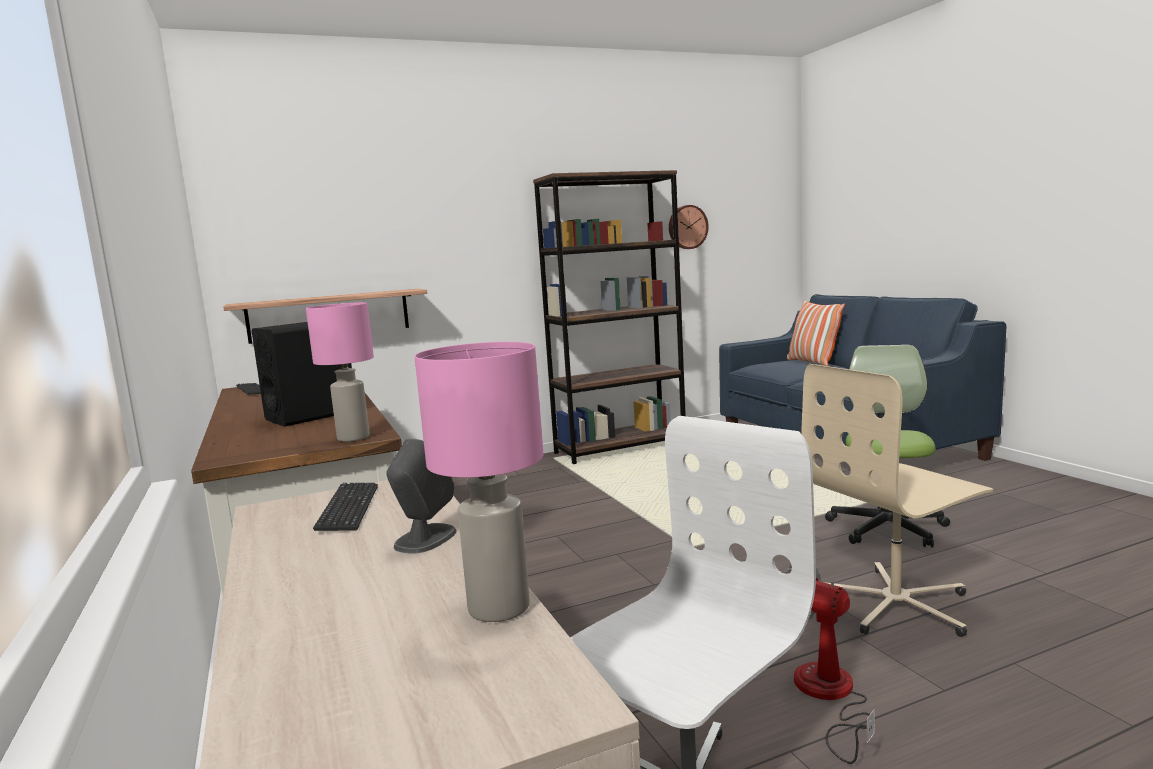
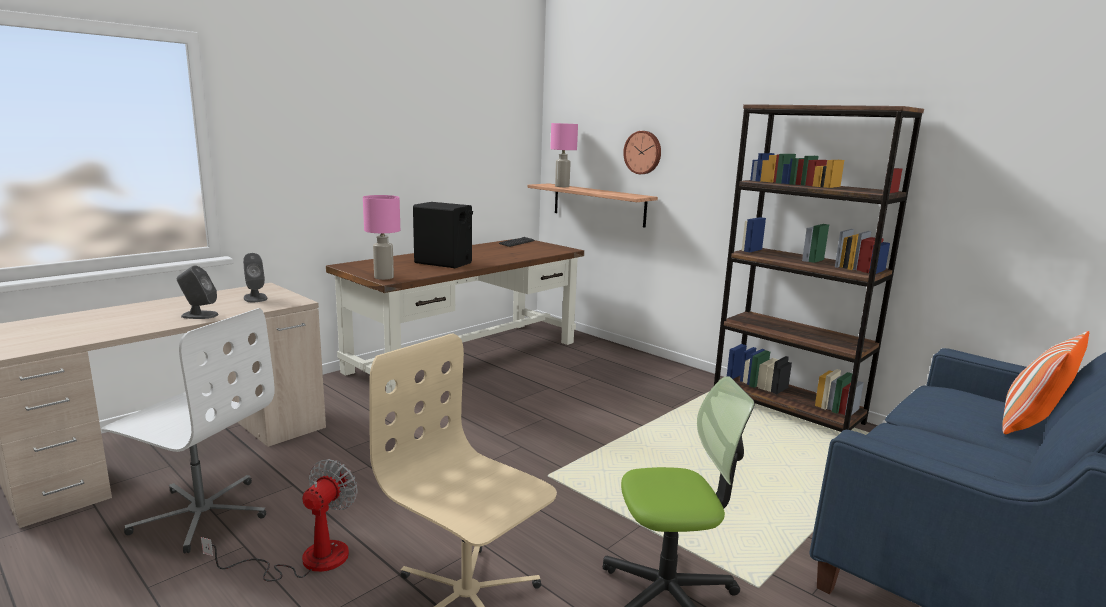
camera: 65 degrees right, 5 degrees up
keyboard [313,483,378,531] -> grey speaker [243,253,267,302]
pink table lamp [414,342,544,622] -> pink table lamp moved to [550,123,578,187]
wall clock [669,205,709,249] -> wall clock moved to [623,131,661,174]

